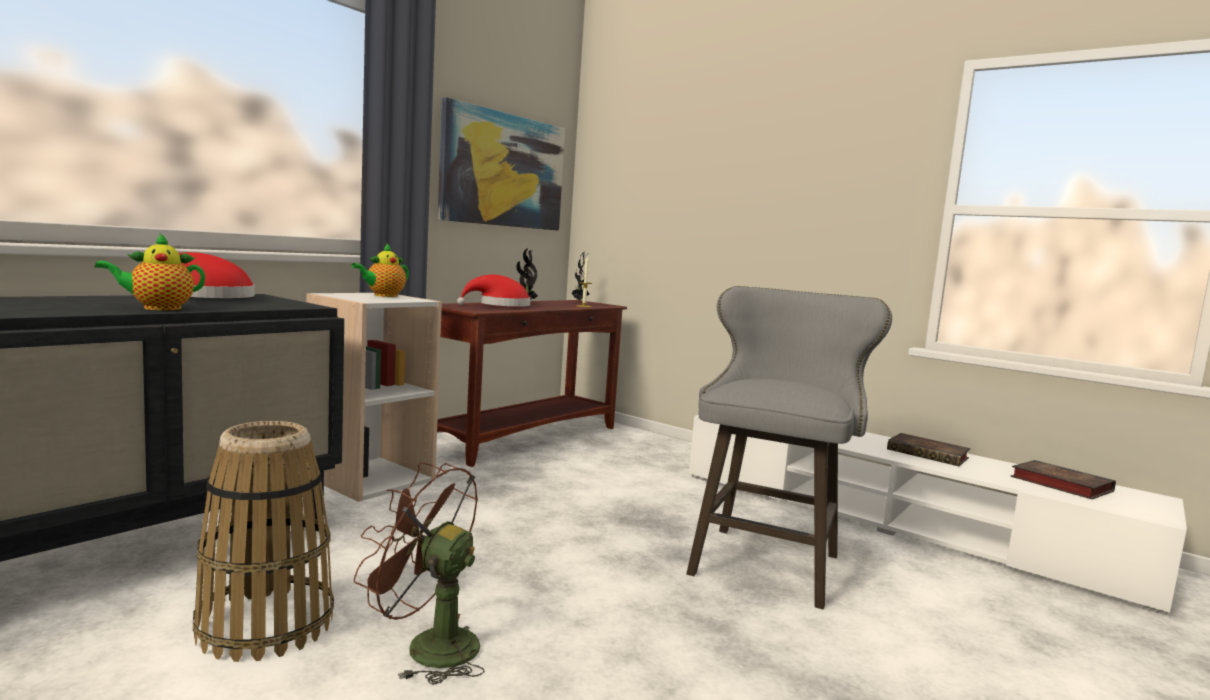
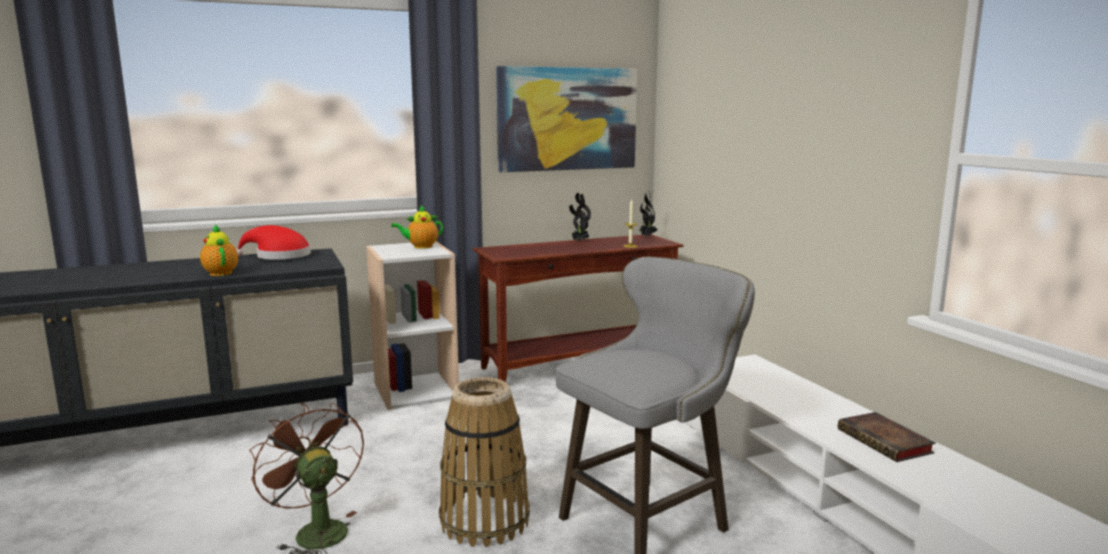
camera: 30 degrees right, 5 degrees up
teapot [95,233,205,311] -> teapot turned 60 degrees clockwise [200,224,238,276]
basket [193,421,334,662] -> basket moved to [439,377,530,547]
red hat [457,275,530,306] -> none
book [1011,460,1116,499] -> none

